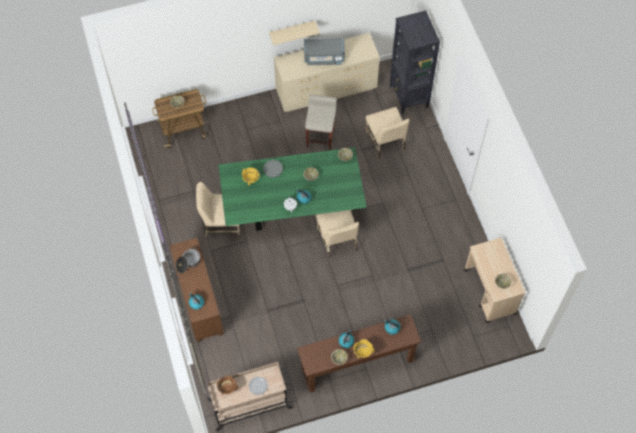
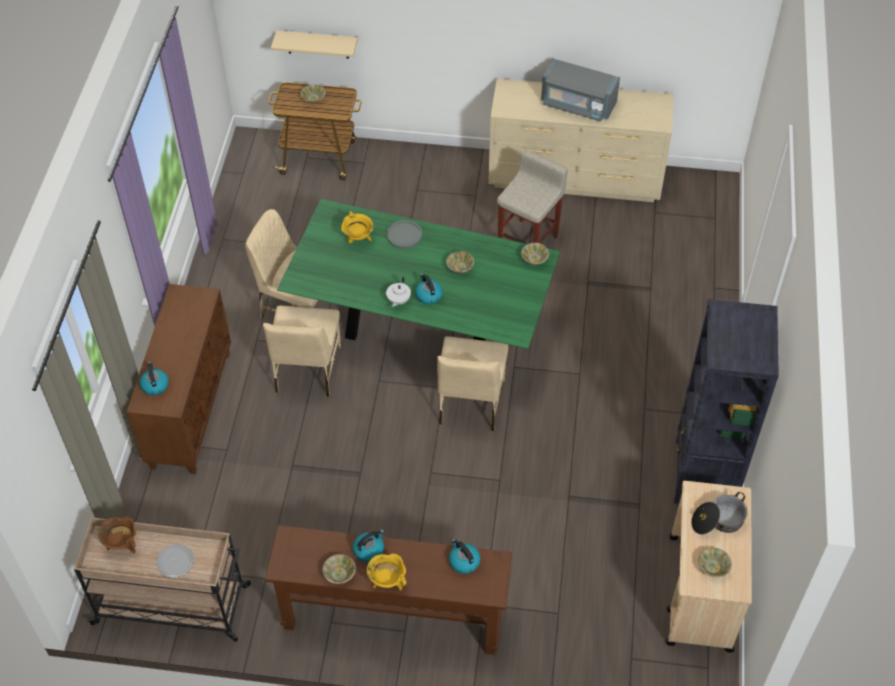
camera: 25 degrees right, 10 degrees down
cooking pot [176,246,200,273] -> cooking pot moved to [691,492,748,535]
beige shelf [269,21,320,45] -> beige shelf moved to [271,30,358,59]
beige chair [365,107,409,159] -> beige chair moved to [263,306,342,397]
black bookcase [390,11,440,115] -> black bookcase moved to [674,299,779,504]

